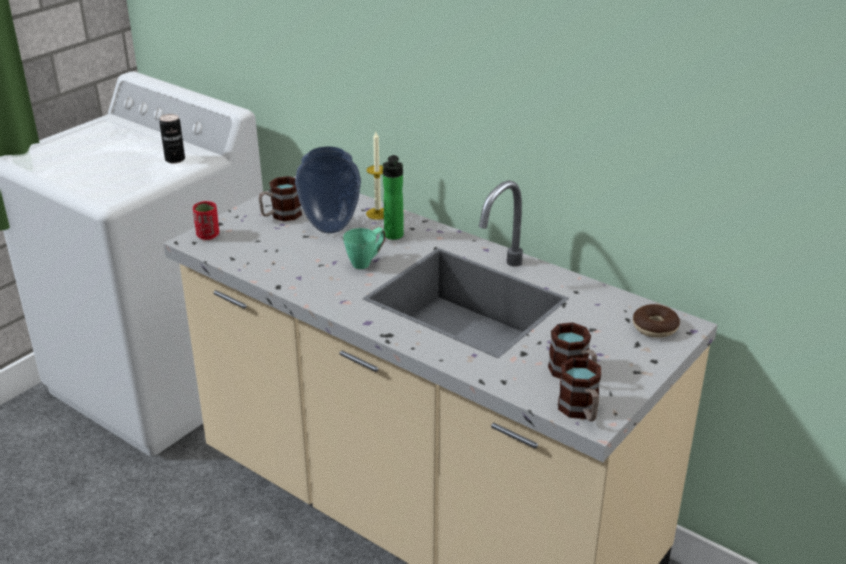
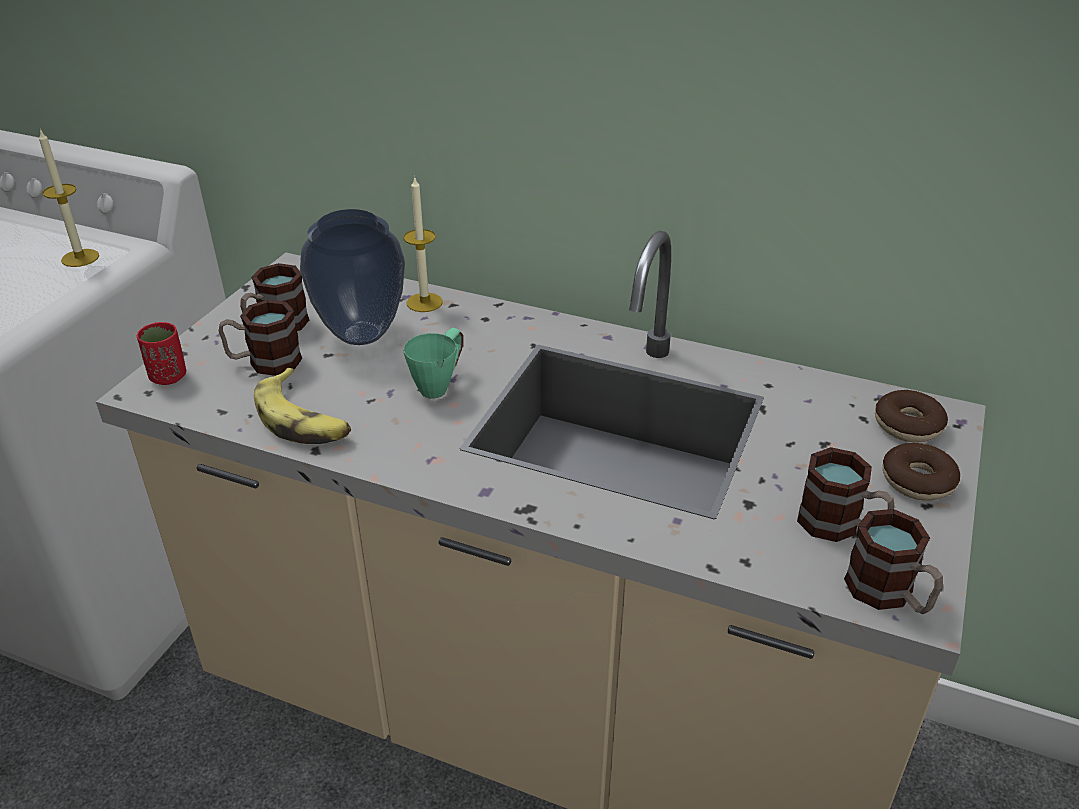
camera: 15 degrees left, 5 degrees up
can [159,114,185,163] -> candle [39,129,99,267]
bottle [383,155,404,240] -> none
none -> mug [219,300,302,376]
none -> banana [254,368,351,444]
none -> donut [883,443,960,501]

